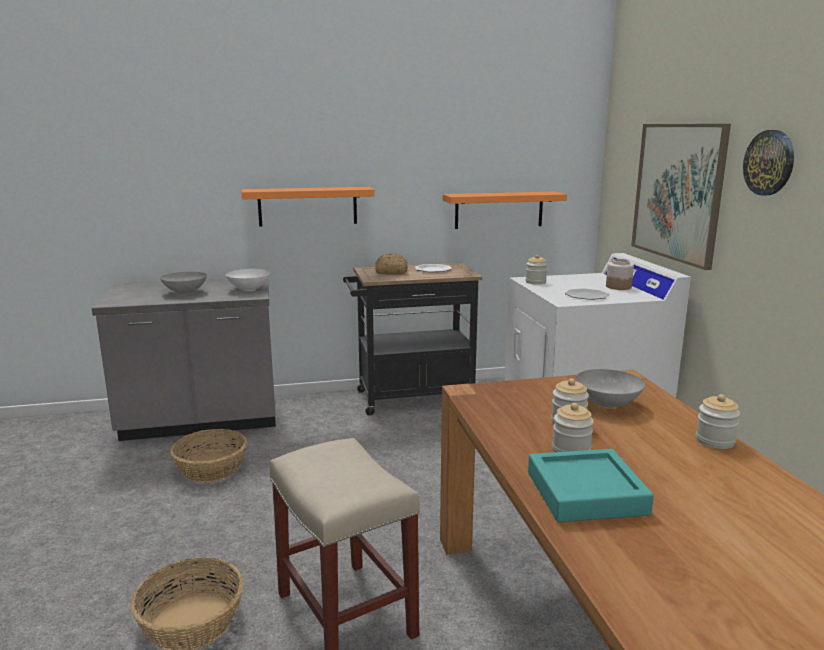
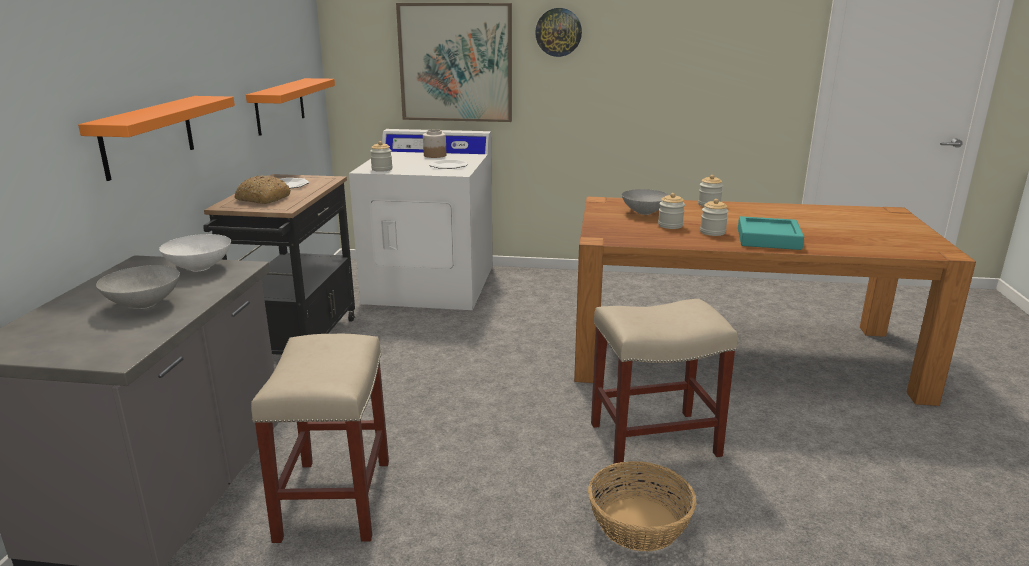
camera: 70 degrees left, 5 degrees up
basket [171,429,247,482] -> beige stool [251,334,389,543]

